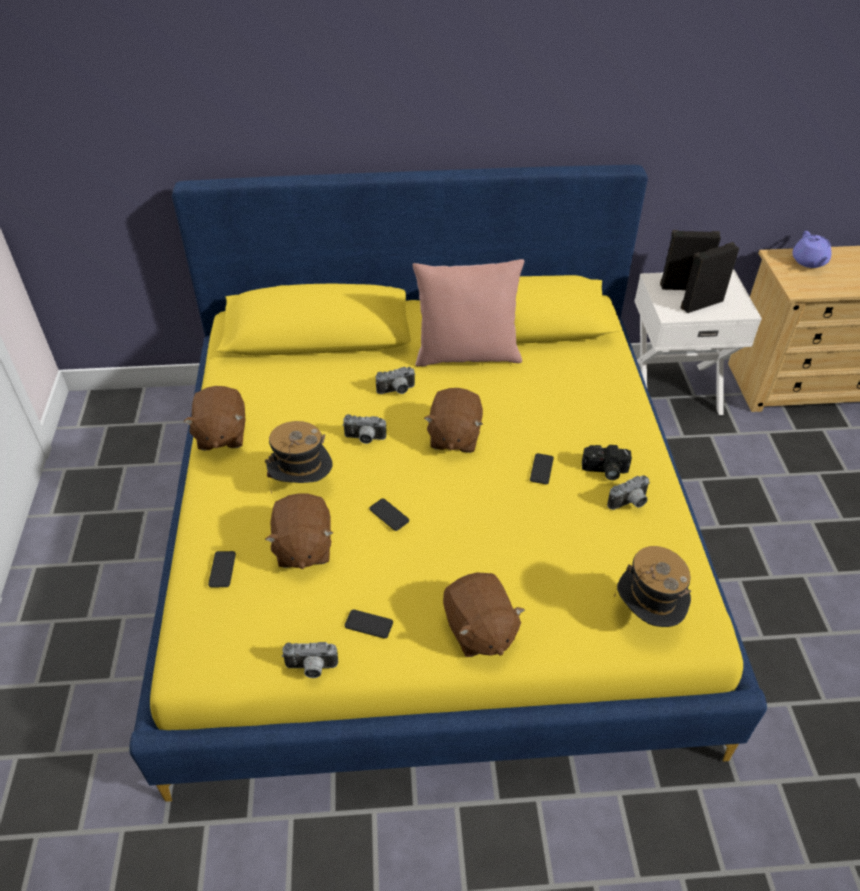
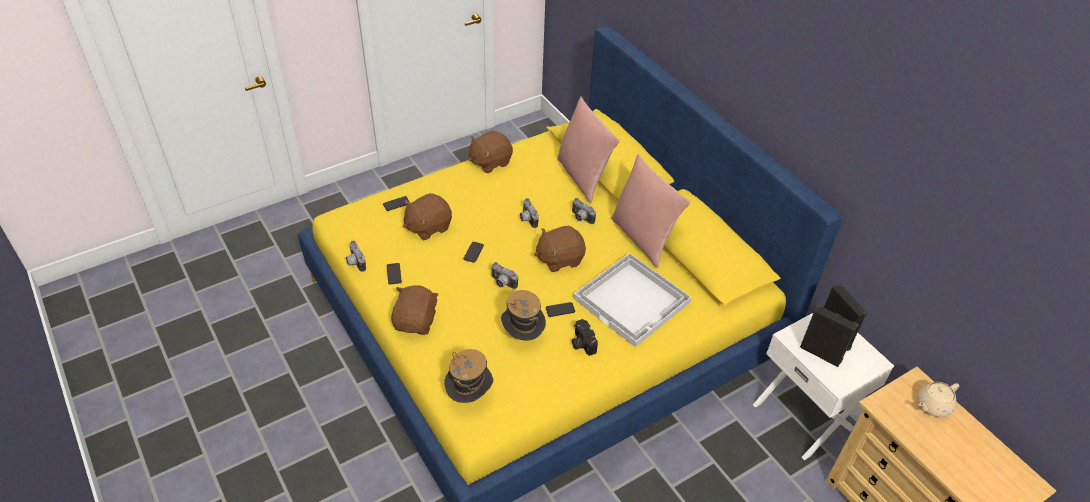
camera: 60 degrees right, 0 degrees up
hat [265,421,333,494] -> hat moved to [501,290,546,341]
brown plush toy [443,572,525,657] -> brown plush toy turned 150 degrees clockwise [391,285,439,335]
camera [607,475,650,510] -> camera moved to [491,262,518,289]
purple teapot [792,231,831,268] -> beige teapot [917,382,959,417]
none -> pink pillow [557,96,620,203]
none -> white tray [573,253,692,347]

